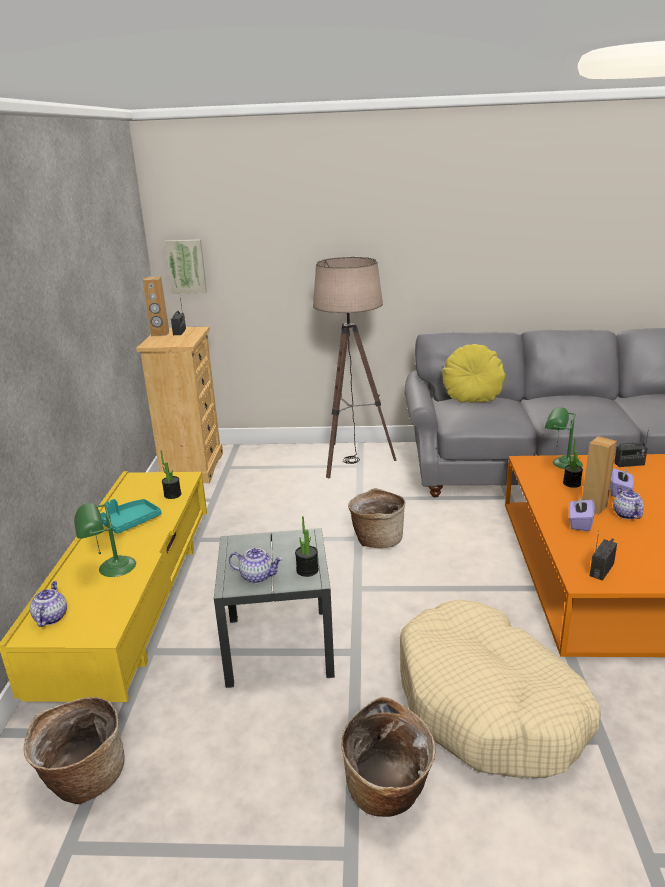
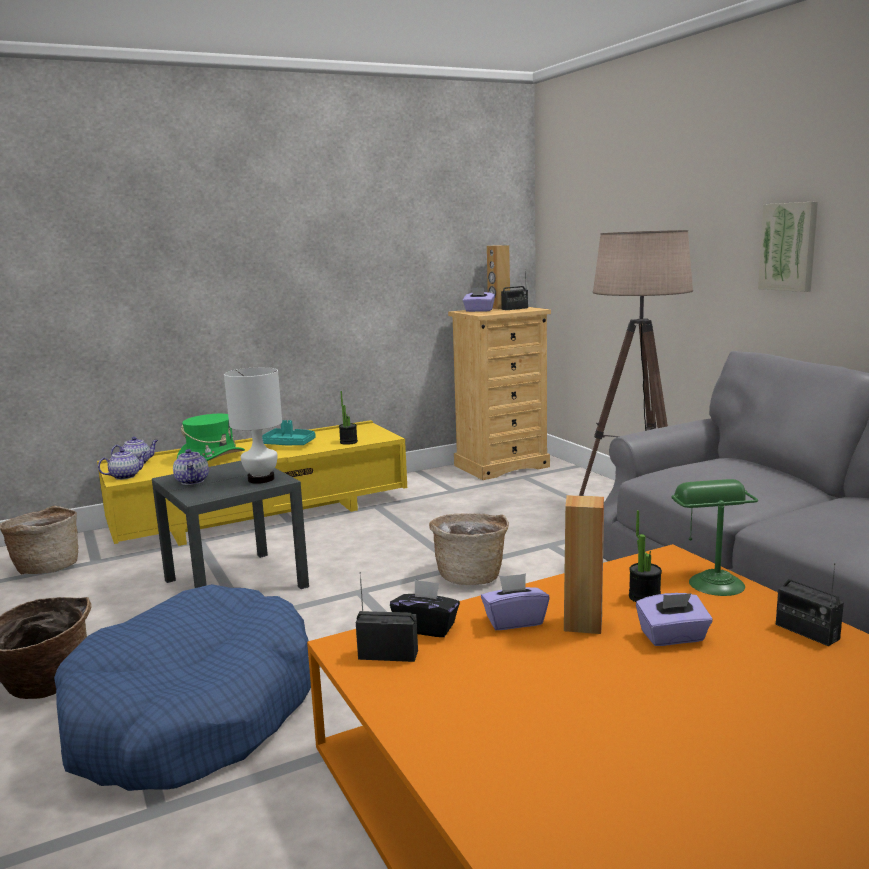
camera: 60 degrees right, 10 degrees down
green table lamp [74,503,136,577] -> green hat [177,414,245,461]
picture [165,239,207,294] -> picture moved to [758,201,818,292]
potted plant [295,516,319,577] -> none
beige dog bed [400,599,601,778] -> blue dog bed [54,584,311,791]
yellow pillow [443,344,506,403] -> none
teapot [613,486,644,519] -> teapot moved to [98,449,147,480]
none -> white table lamp [224,367,282,484]
none -> black tissue box [390,579,460,637]
none -> purple tissue box [463,288,495,312]

